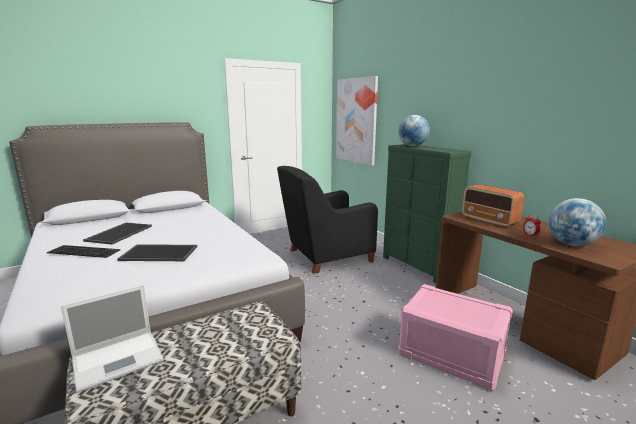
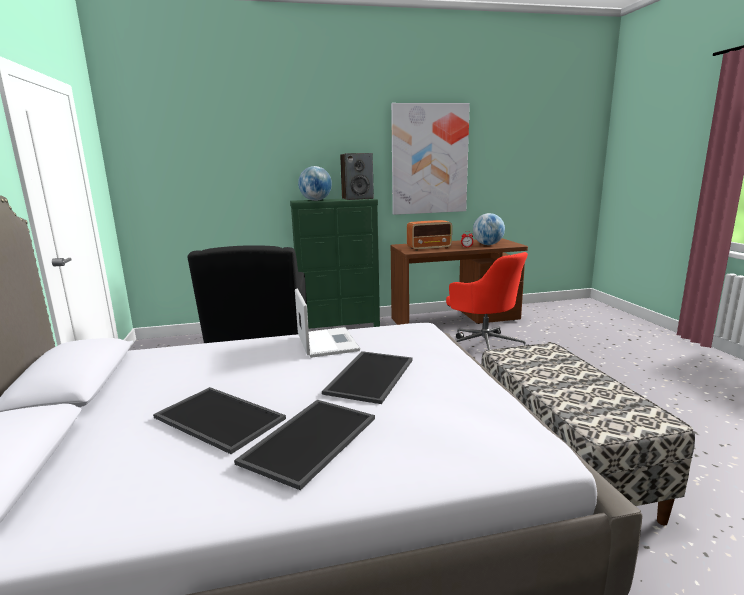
camera: 70 degrees left, 0 degrees up
keyboard [47,245,120,258] -> tray [234,400,375,490]
laptop [61,285,164,393] -> laptop moved to [295,288,360,358]
picture [336,76,378,166] -> picture moved to [391,103,470,215]
pink storage box [398,284,513,391] -> red office chair [446,252,528,350]
none -> speaker [340,153,374,200]

